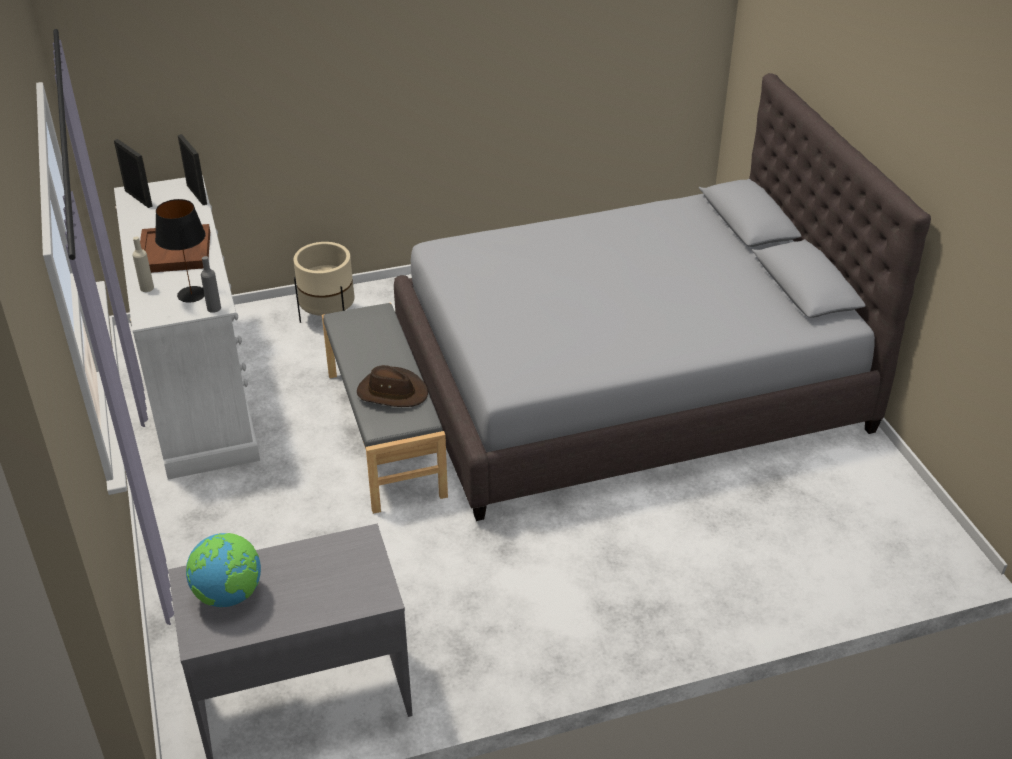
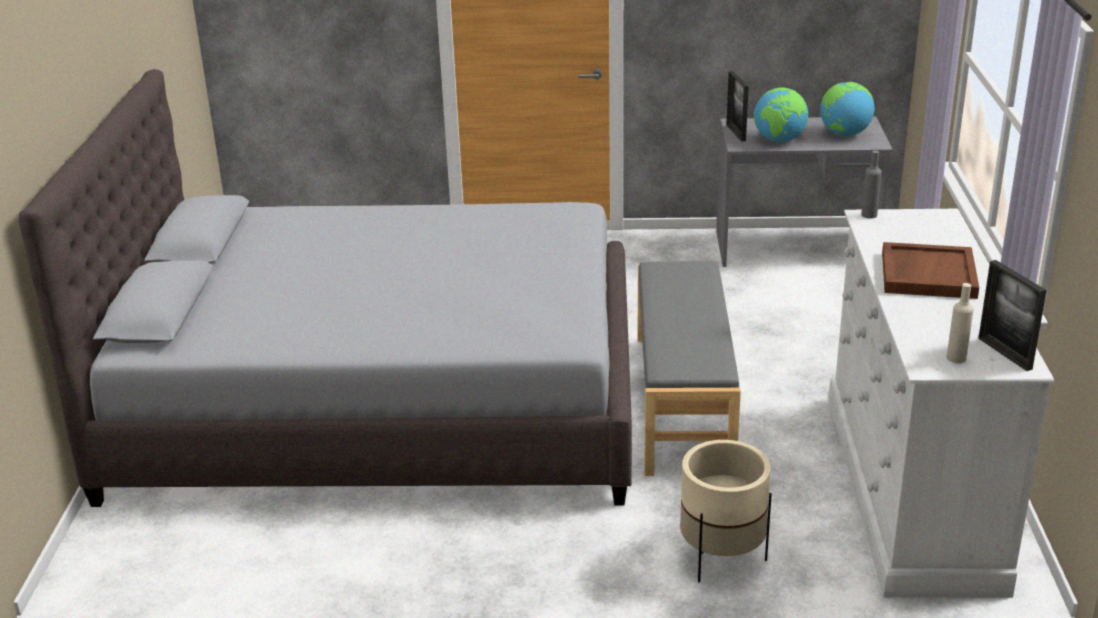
camera: 160 degrees left, 10 degrees down
beige bottle [133,236,154,292] -> beige bottle moved to [947,283,974,363]
black table lamp [155,199,206,303] -> none
picture frame [178,134,207,205] -> picture frame moved to [726,71,749,142]
brown hat [357,365,428,407] -> none
none -> globe [754,88,808,143]

